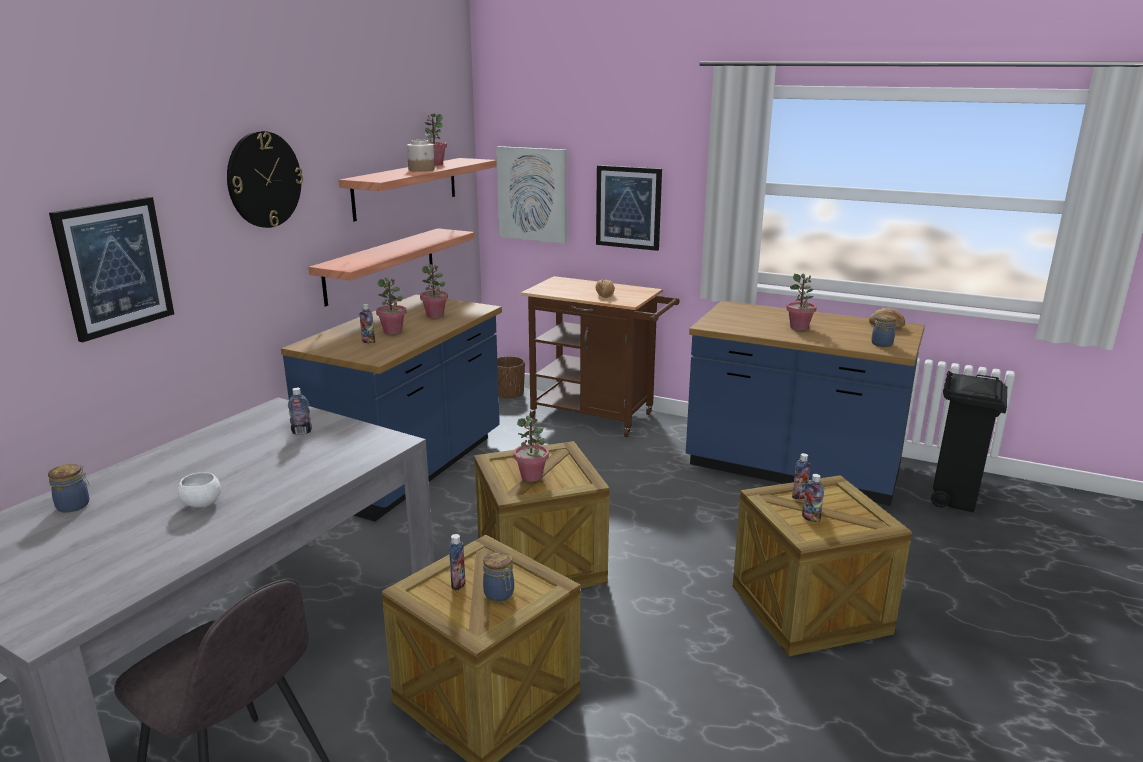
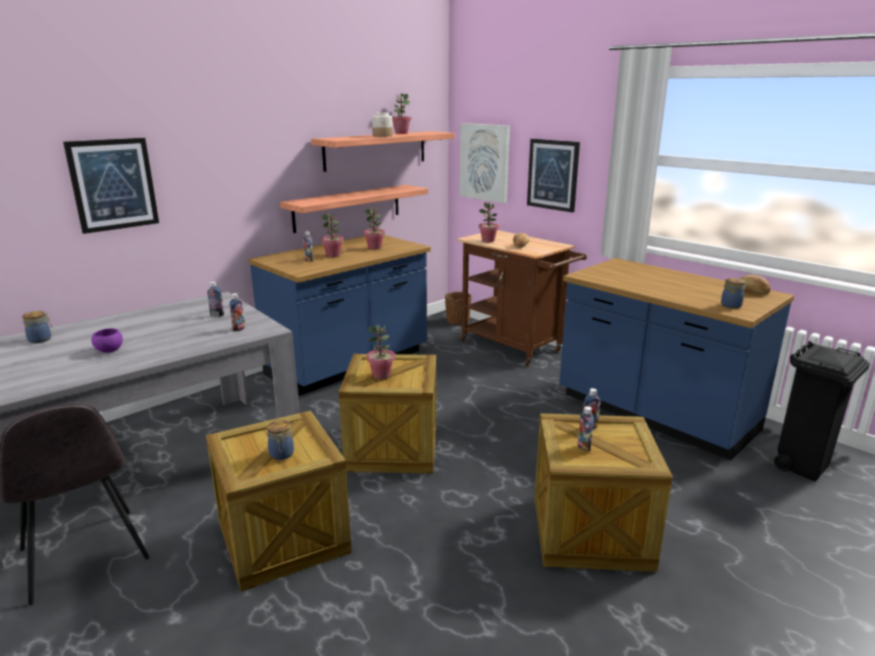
camera: 20 degrees right, 0 degrees up
white bowl [178,472,221,507] -> purple bowl [91,328,123,353]
wall clock [227,131,303,228] -> none
bottle [449,534,465,590] -> bottle moved to [230,293,245,331]
potted plant [786,274,817,330] -> potted plant moved to [479,202,499,242]

